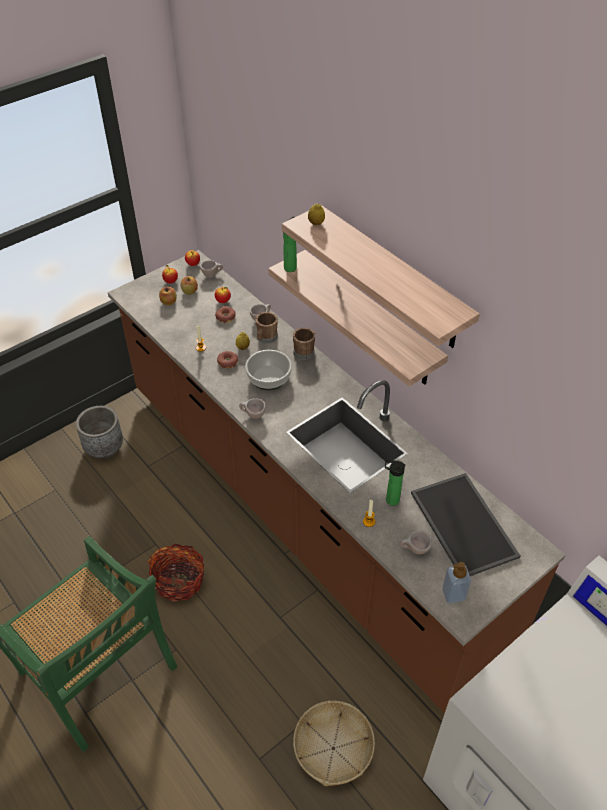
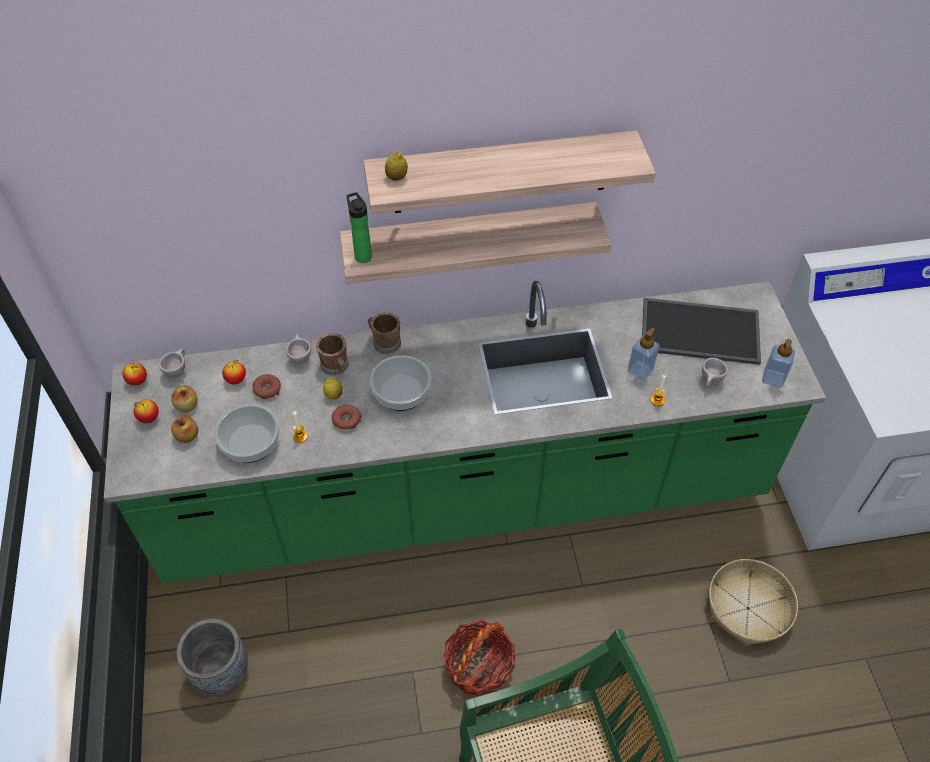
camera: 60 degrees left, 5 degrees up
brown counter [108,250,565,714] -> green counter [104,281,826,584]
beige cup [239,398,266,419] -> none
bottle [385,460,406,506] -> soap dispenser [627,328,660,380]
none -> bowl [214,404,279,463]

